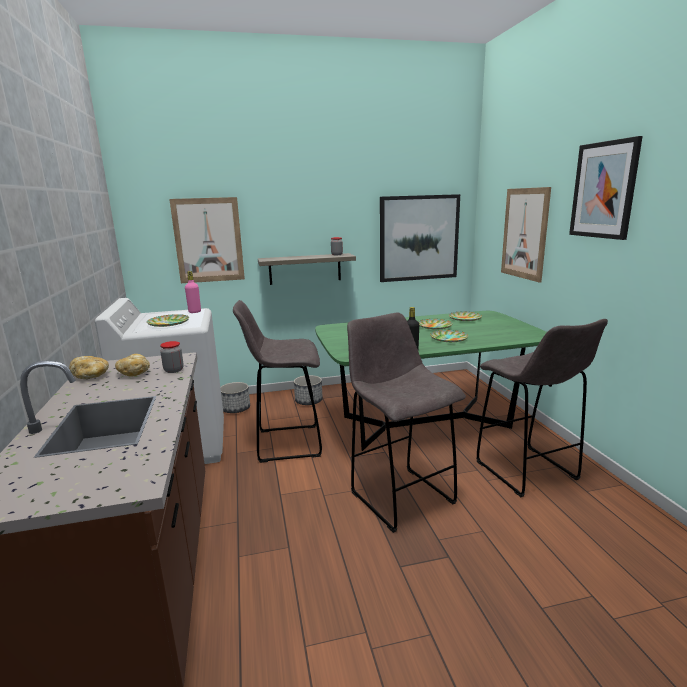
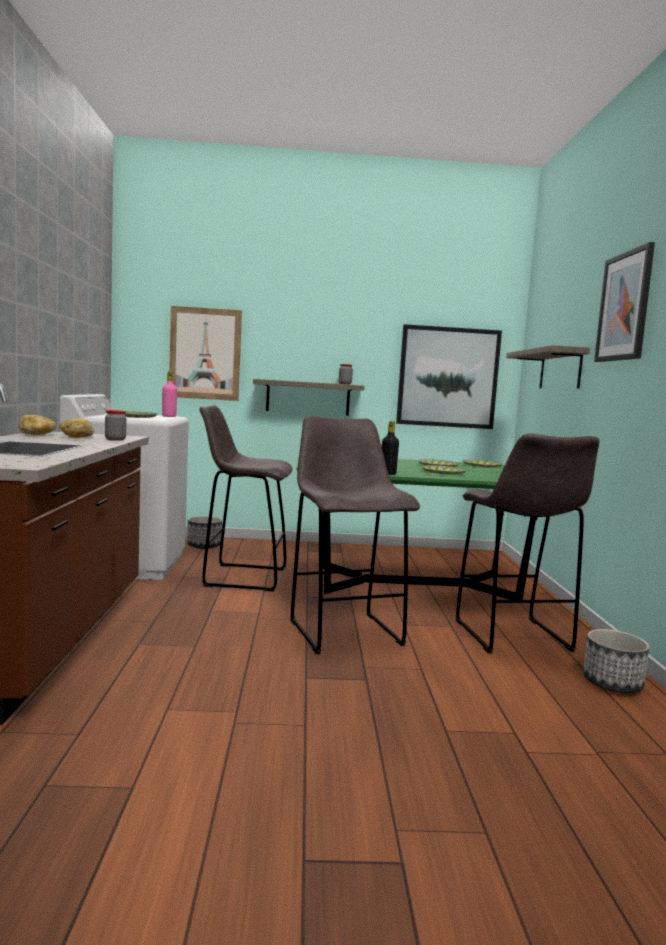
camera: 10 degrees right, 10 degrees down
planter [294,375,323,405] -> planter moved to [583,629,650,693]
picture [501,187,551,283] -> shelf [506,345,590,388]

